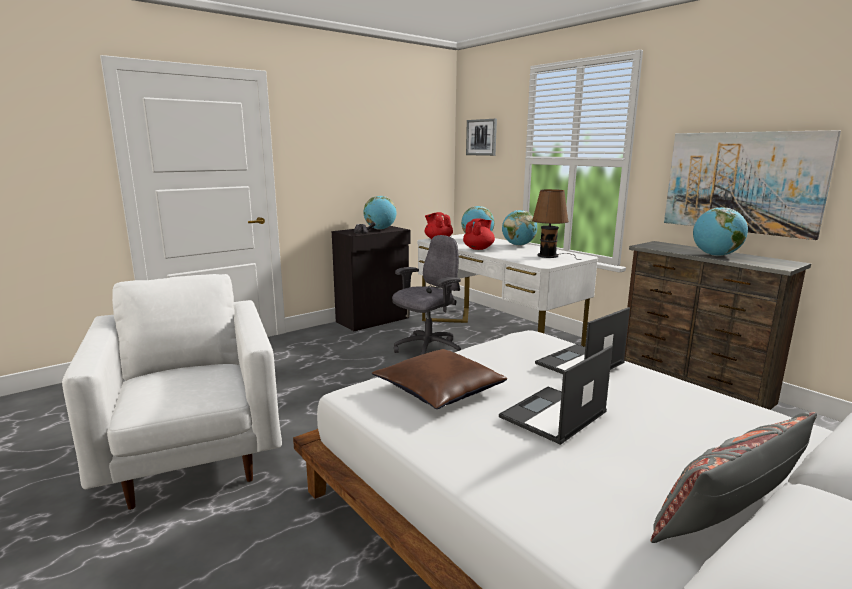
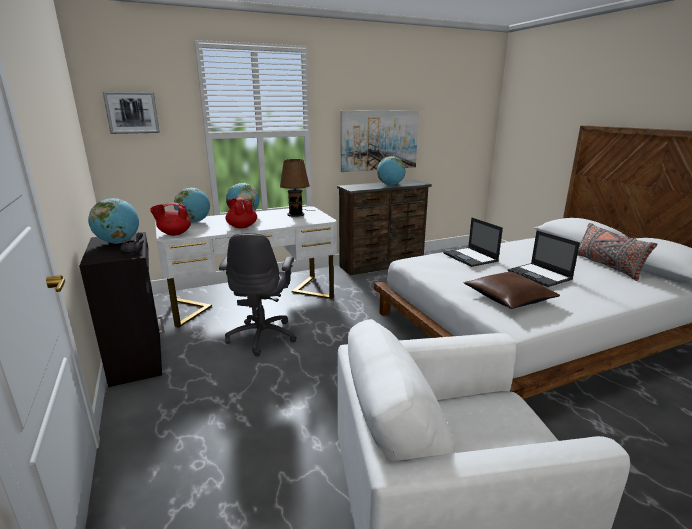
camera: 75 degrees left, 5 degrees up
grey office chair [392,235,461,355] -> grey office chair turned 150 degrees counterclockwise [219,233,297,356]

